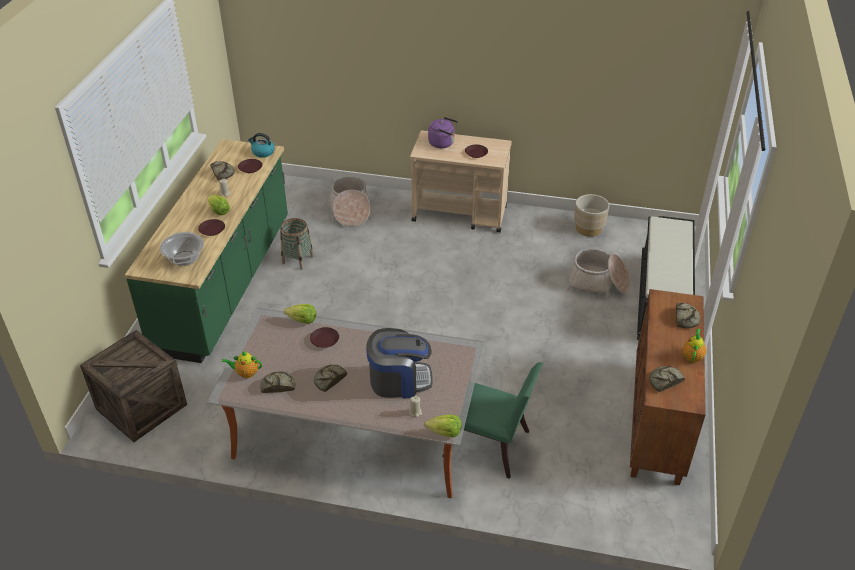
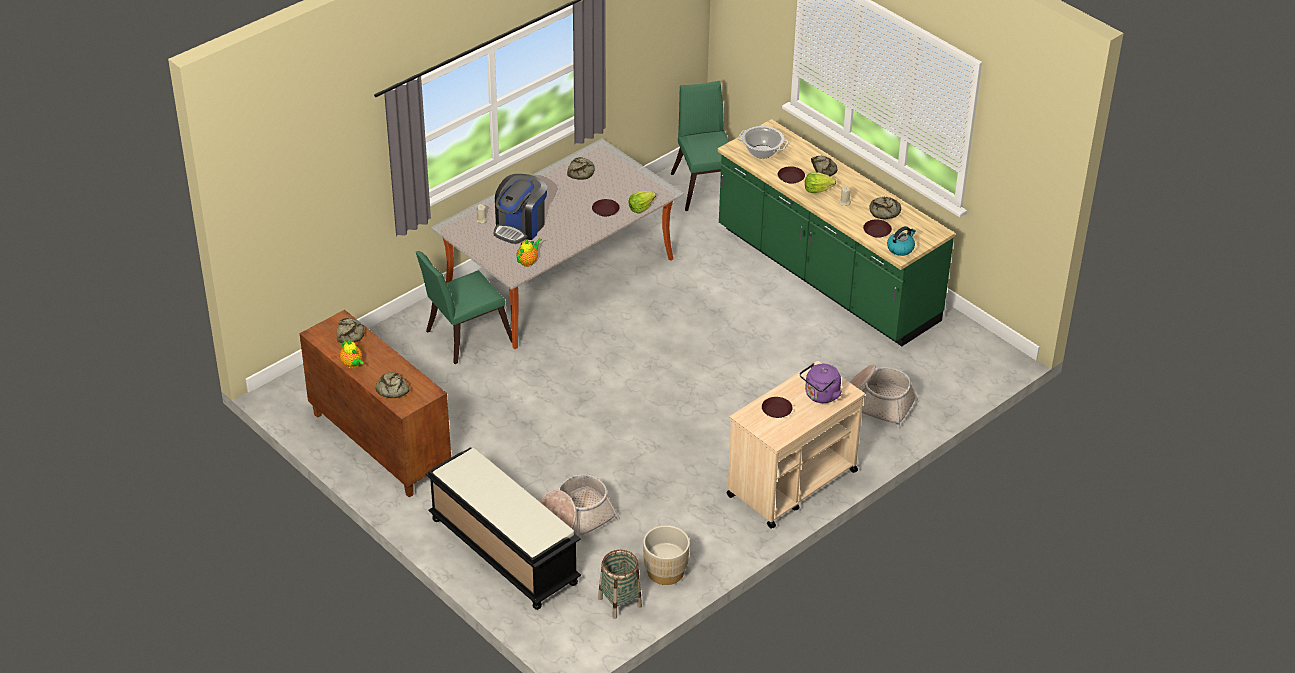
camera: 125 degrees right, 0 degrees up
crate [80,330,187,442] -> green chair [671,81,729,211]
teapot [222,351,262,378] -> teapot moved to [517,238,542,267]
basket [280,218,314,270] -> basket moved to [598,550,642,619]
bread [314,365,347,392] -> bread moved to [811,156,838,176]
lettuce [424,414,462,437] -> none

